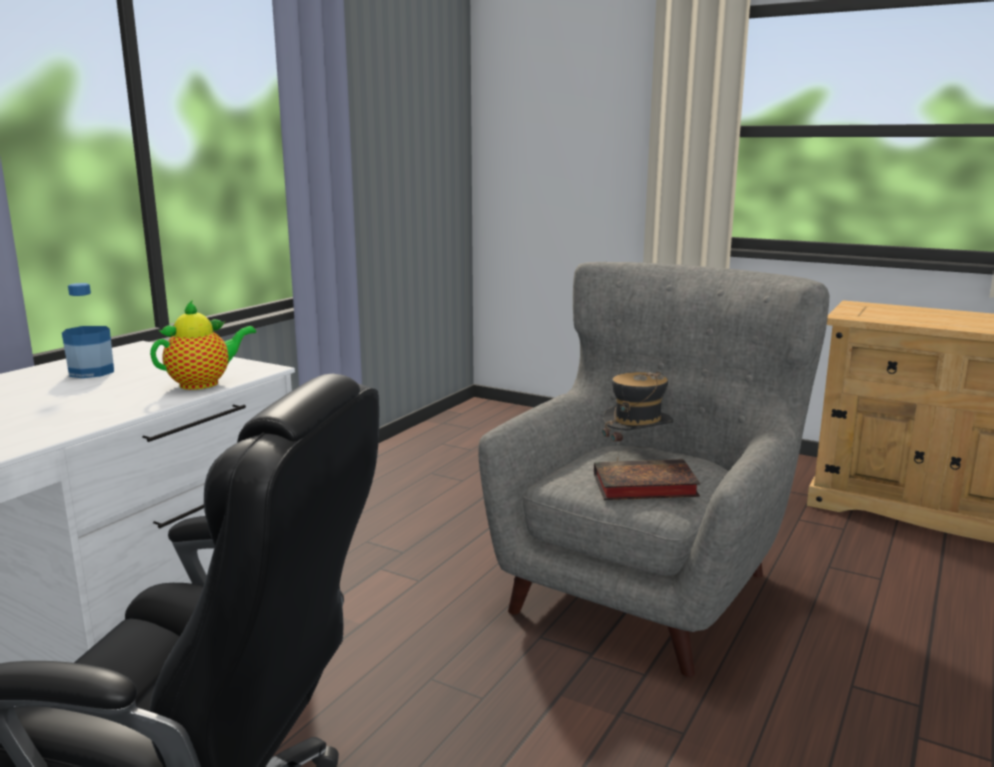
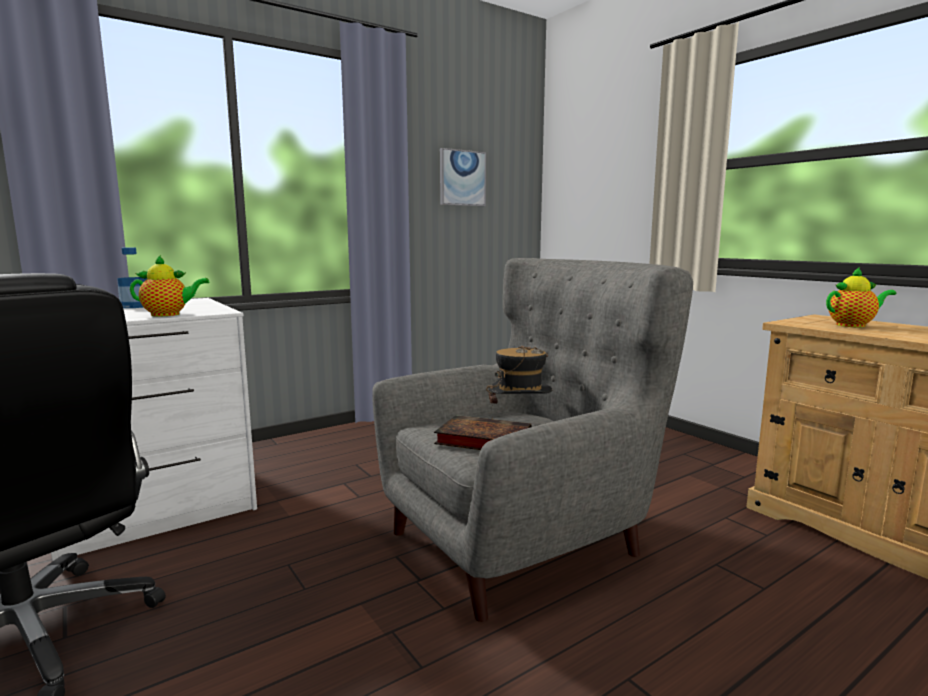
camera: 25 degrees right, 5 degrees down
none -> picture [440,148,486,206]
none -> teapot [826,267,896,327]

